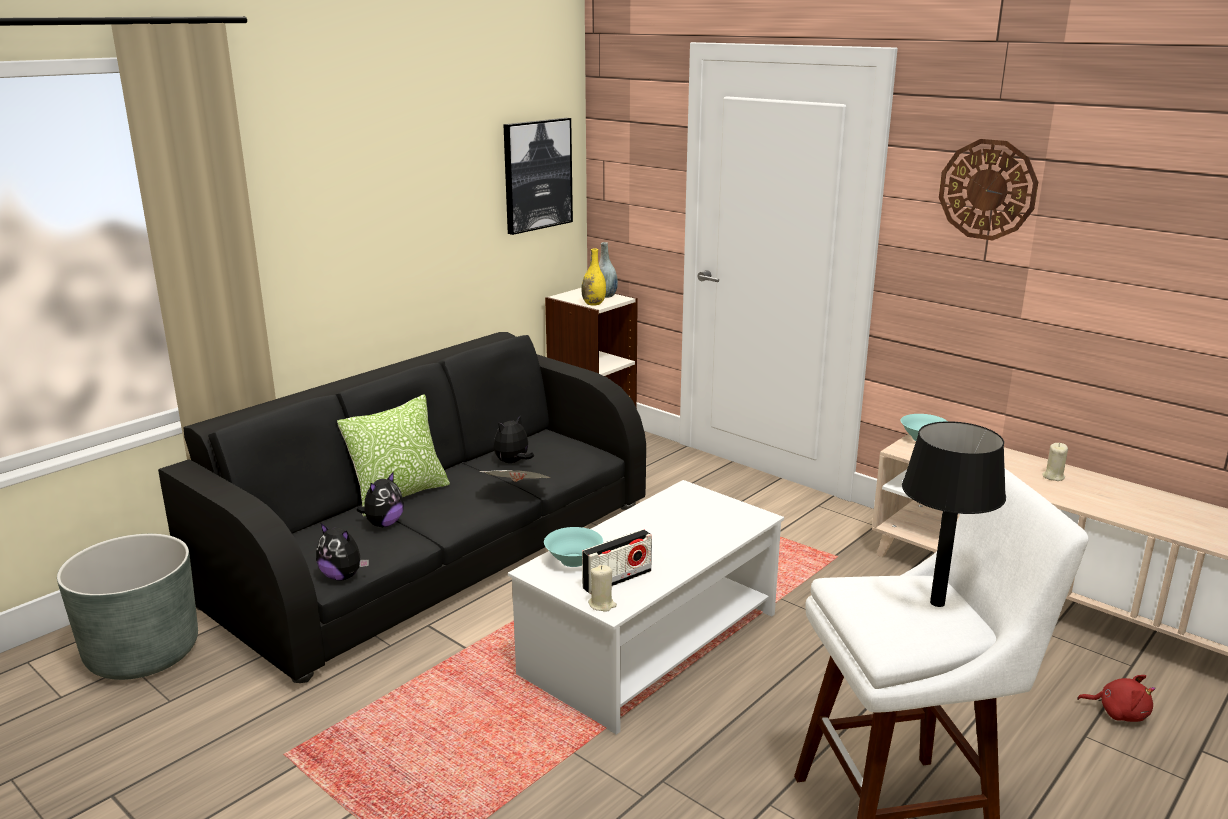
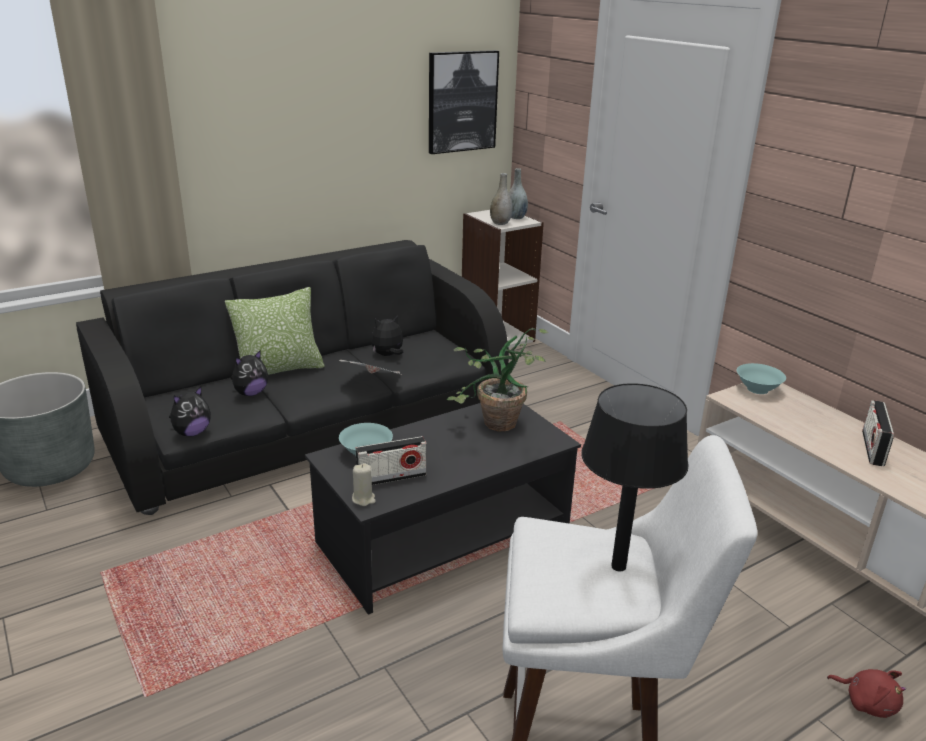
camera: 15 degrees right, 5 degrees up
plush toy [316,522,369,581] -> plush toy turned 90 degrees counterclockwise [169,386,211,437]
white coffee table [508,480,784,735] -> black coffee table [305,403,581,615]
yellow vase [581,248,606,305] -> grey vase [490,173,512,225]
wall clock [939,139,1038,241] -> none
beige candle [1042,443,1068,481] -> radio [862,400,894,466]
none -> potted plant [447,328,549,432]

